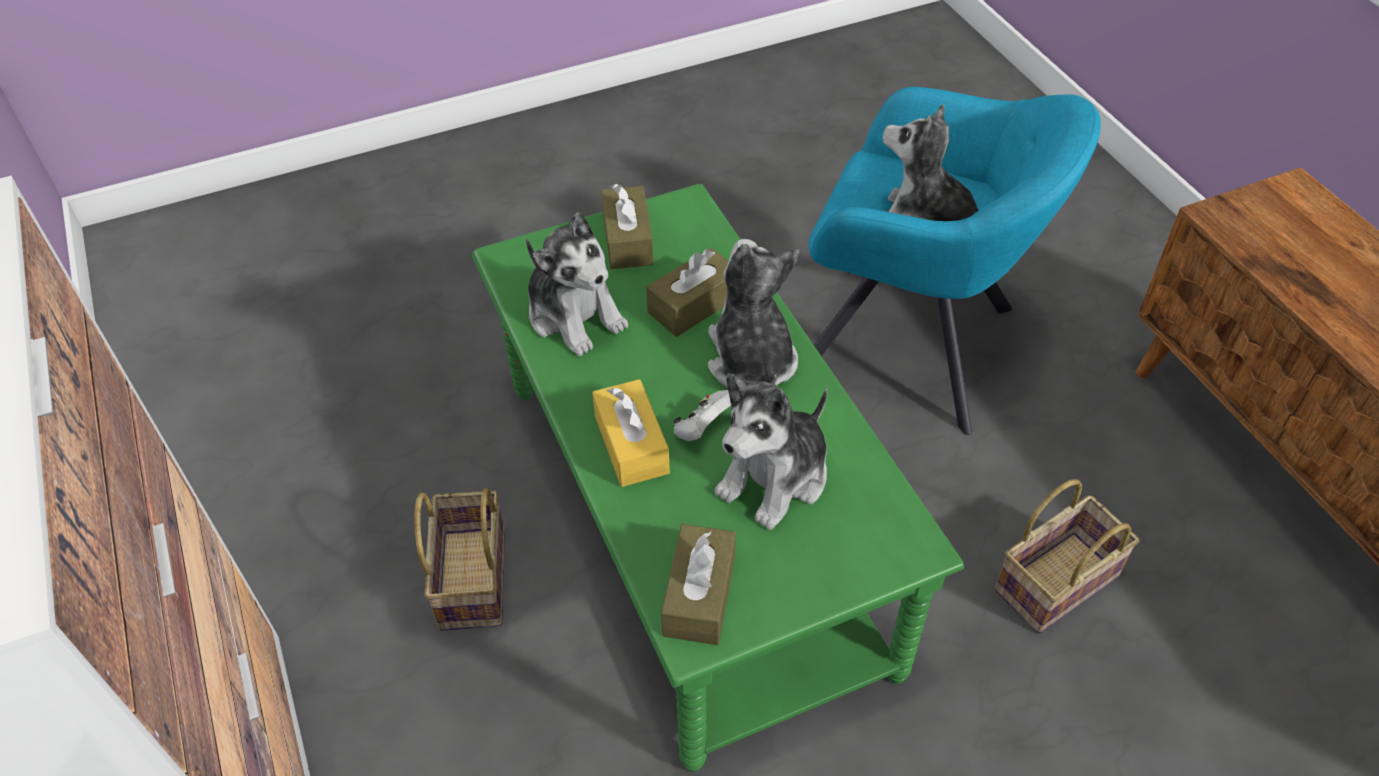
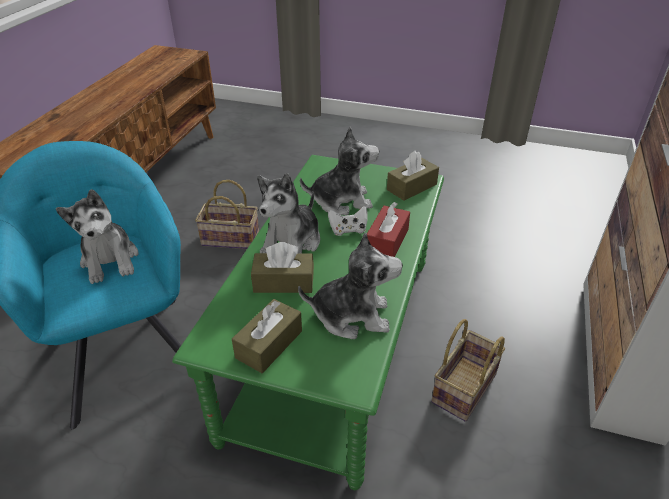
camera: 140 degrees left, 10 degrees down
plush toy [526,212,628,356] -> plush toy turned 90 degrees clockwise [298,232,403,339]
yellow tissue box [592,379,670,487] -> red tissue box [367,202,410,257]

